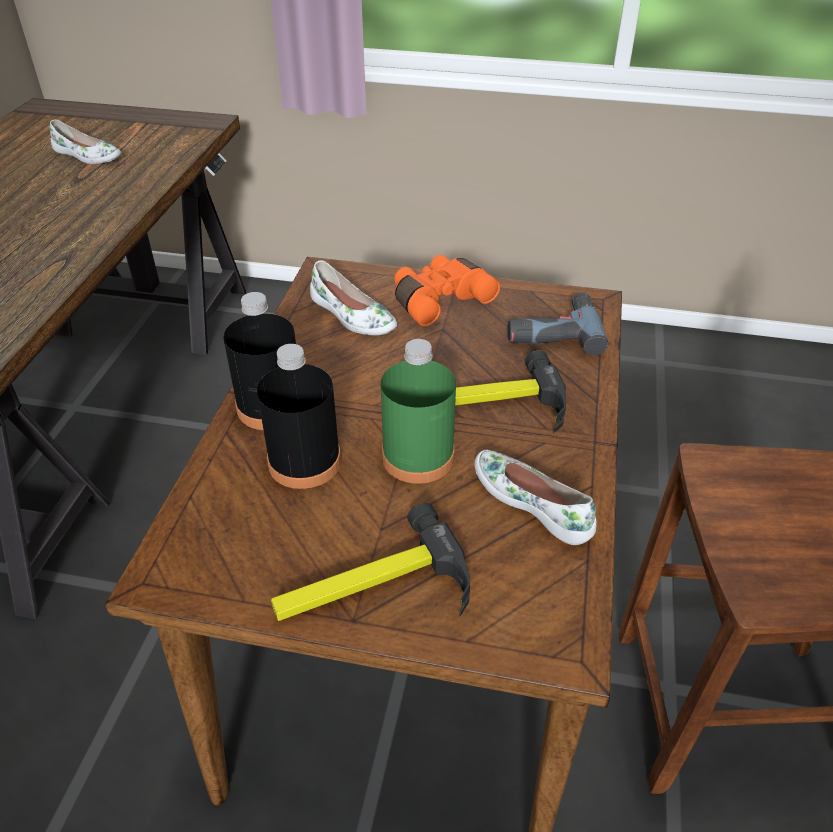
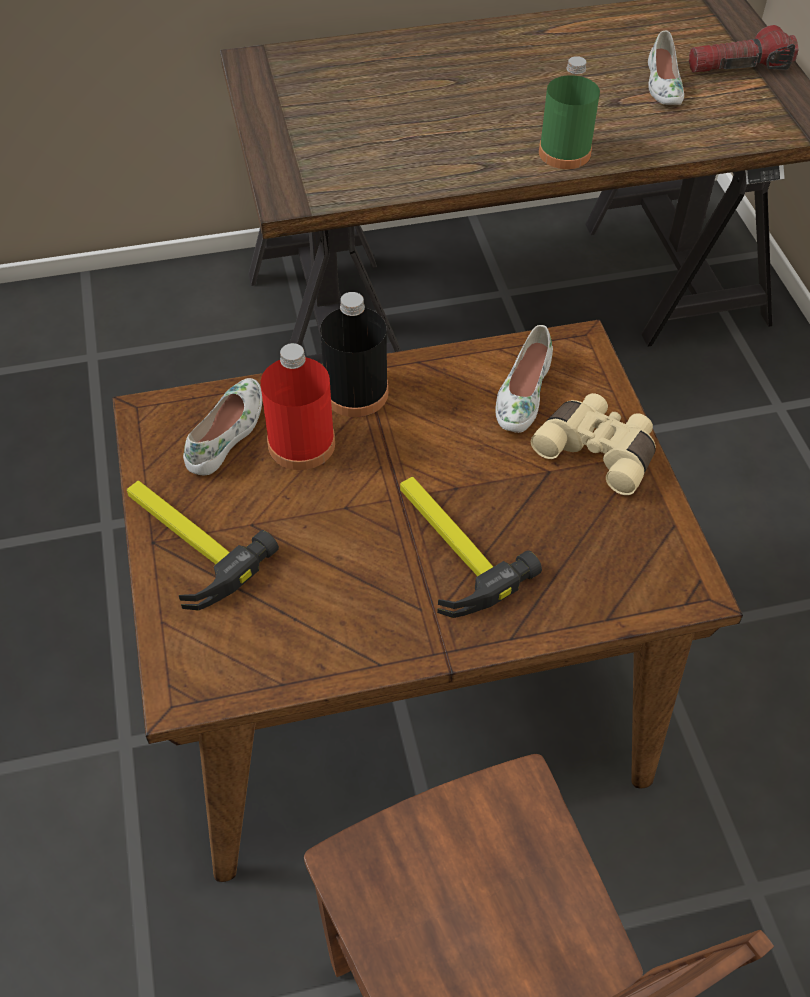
camera: 65 degrees right, 10 degrees up
black bottle [257,344,341,489] -> red bottle [261,343,335,470]
green bottle [381,339,456,484] -> green bottle moved to [539,56,600,169]
orange binoculars [394,255,500,326] -> beige binoculars [531,393,656,495]
white shoe [474,450,597,545] -> white shoe moved to [183,378,262,475]
power drill [508,292,608,355] -> none
none -> flashlight [689,25,799,73]

